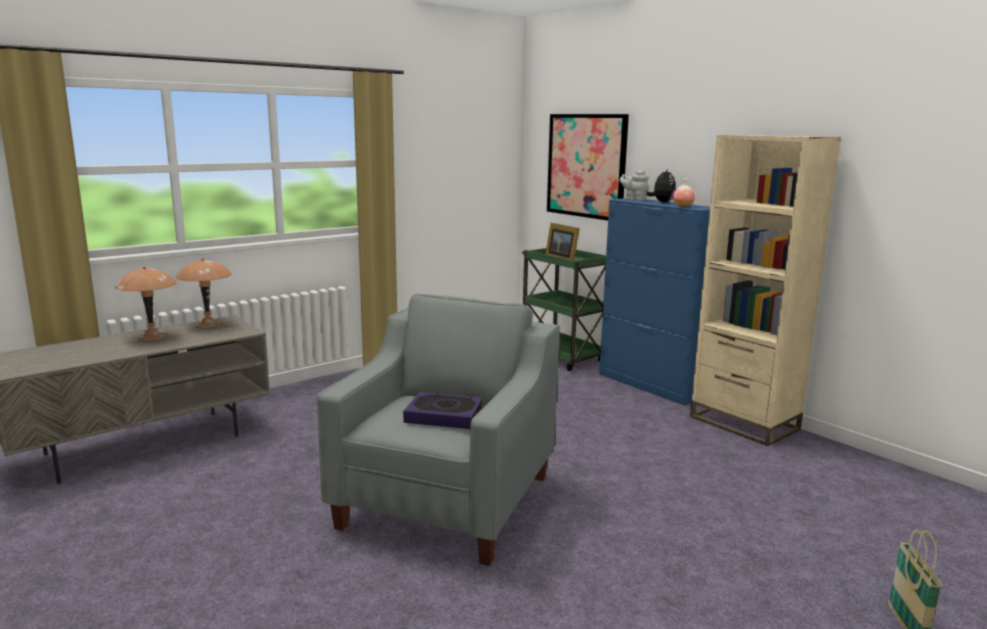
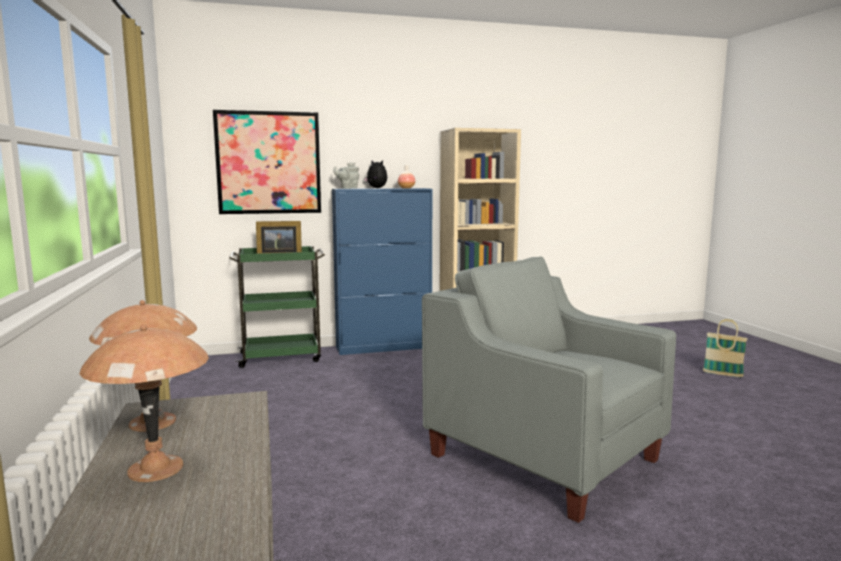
camera: 65 degrees left, 5 degrees down
book [403,392,483,429] -> none

